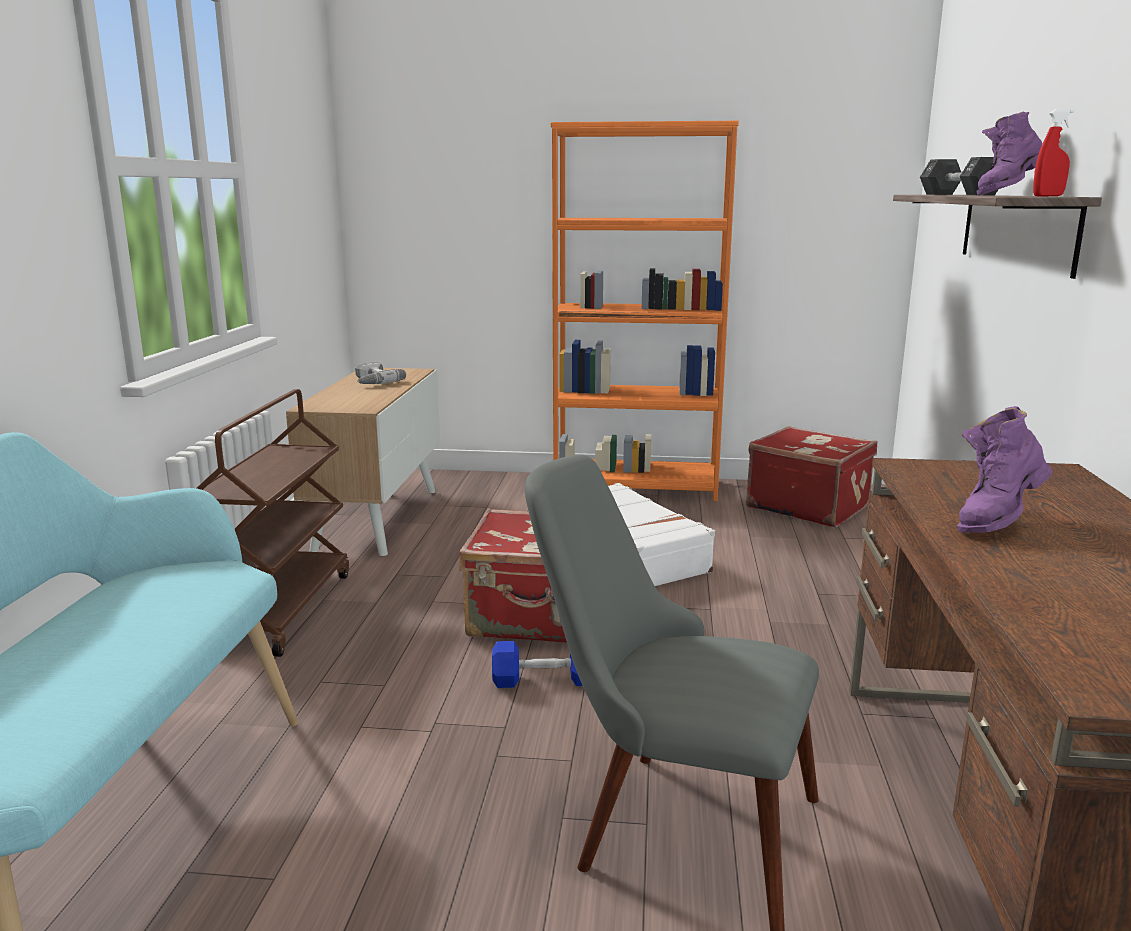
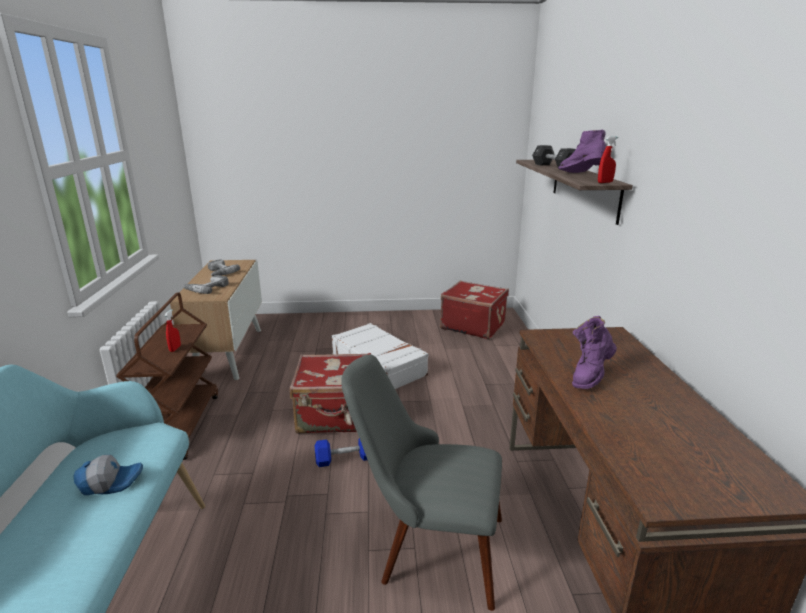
camera: 10 degrees left, 5 degrees up
orange bookcase [551,121,739,501] -> none
purple boot [977,112,1042,196] -> purple boot turned 105 degrees clockwise [558,129,606,173]
none -> cap [74,455,143,495]
none -> red spray bottle [165,309,181,352]
none -> power drill [183,275,229,294]

